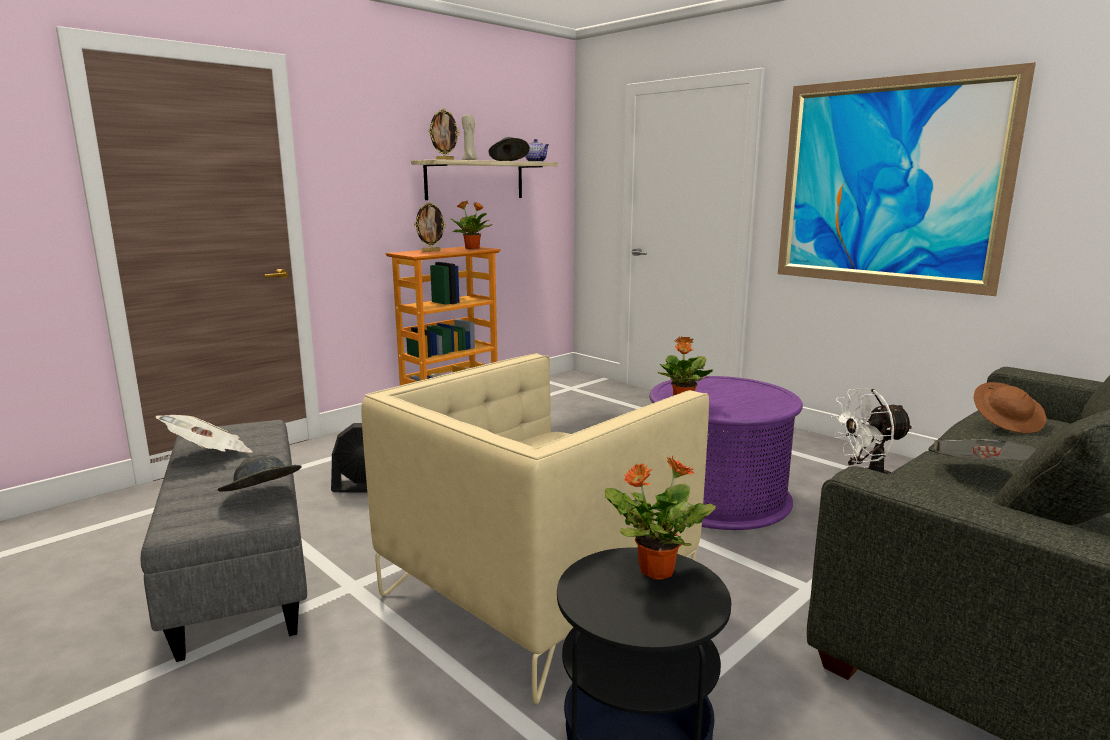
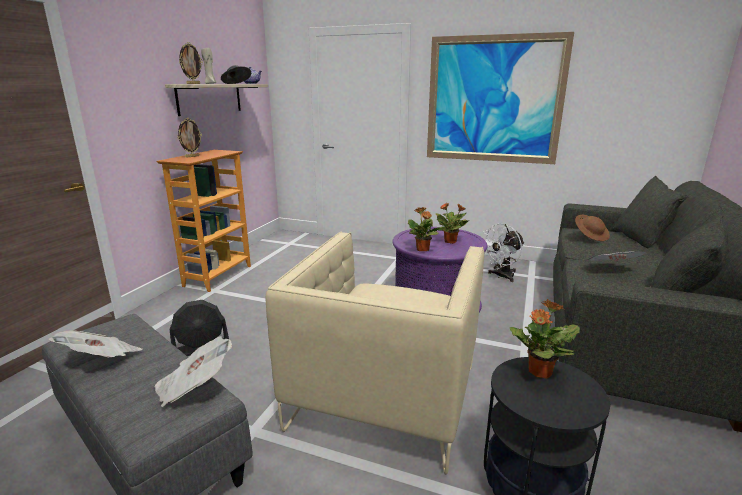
camera: 25 degrees left, 5 degrees up
grey hat [218,454,302,492] -> newspaper [155,336,232,407]
potted plant [450,201,492,249] -> potted plant moved to [436,203,469,244]

